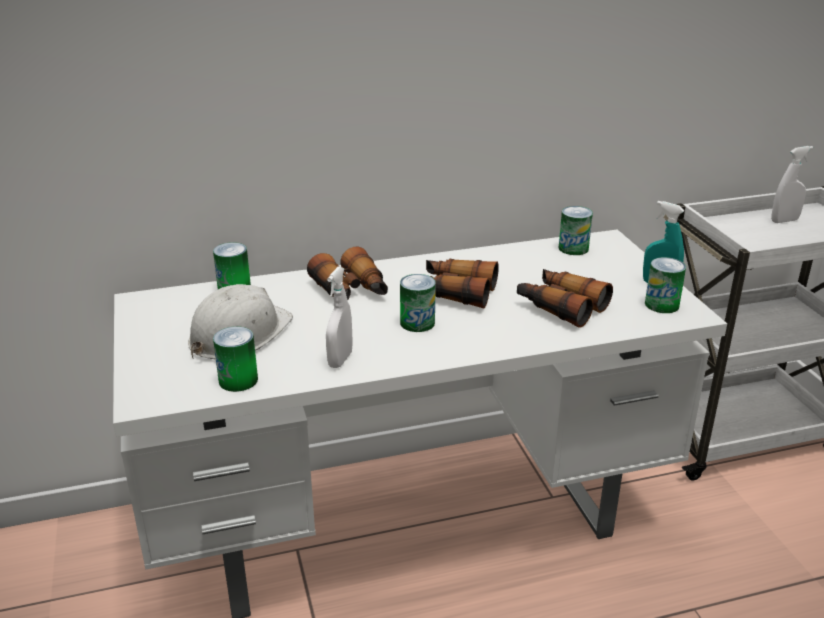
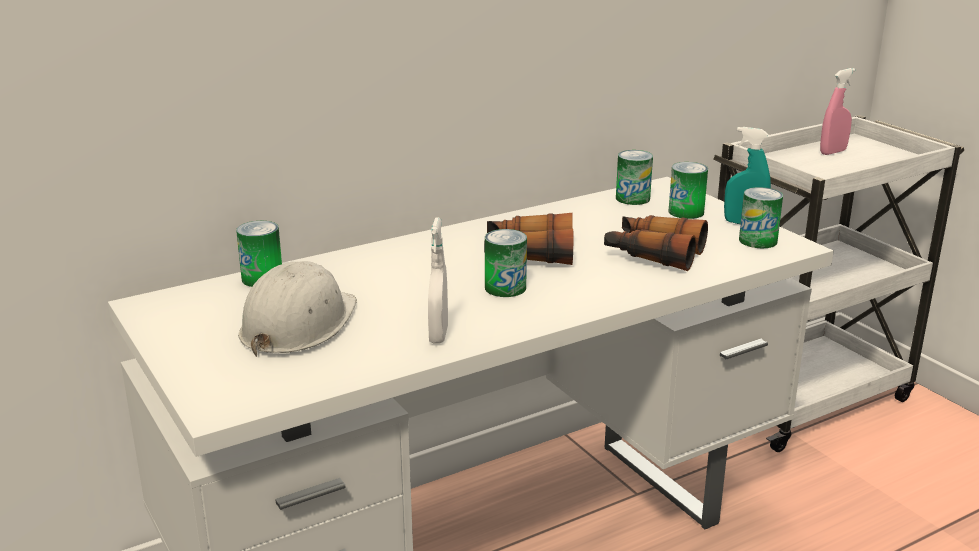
camera: 15 degrees left, 5 degrees down
can [213,326,258,392] -> can moved to [668,162,708,219]
binoculars [307,247,388,300] -> none
white spray bottle [771,146,813,223] -> pink spray bottle [820,68,855,155]

